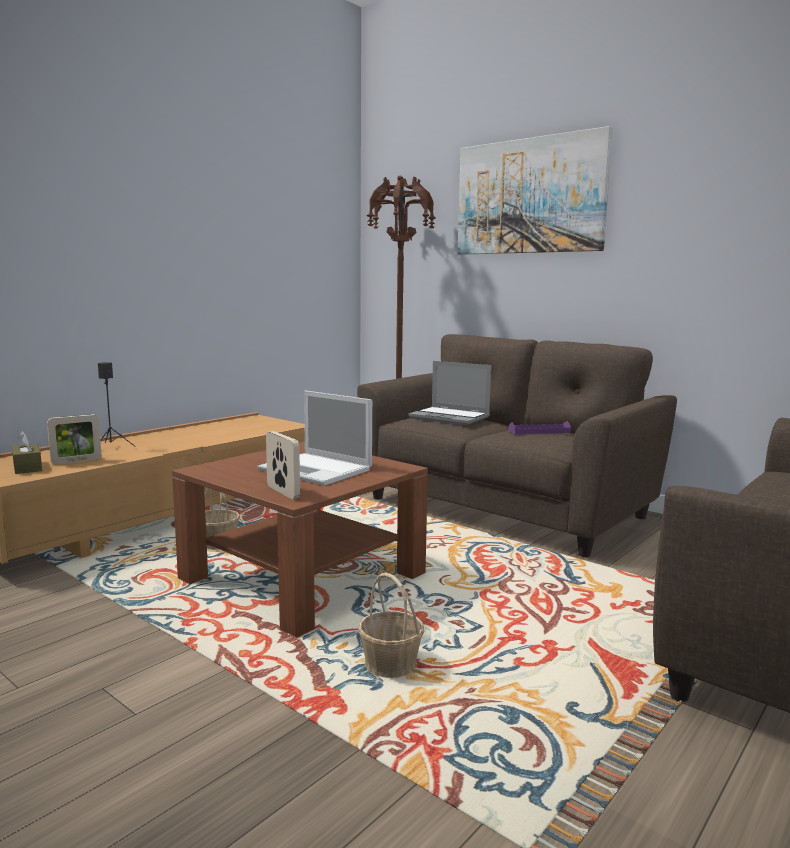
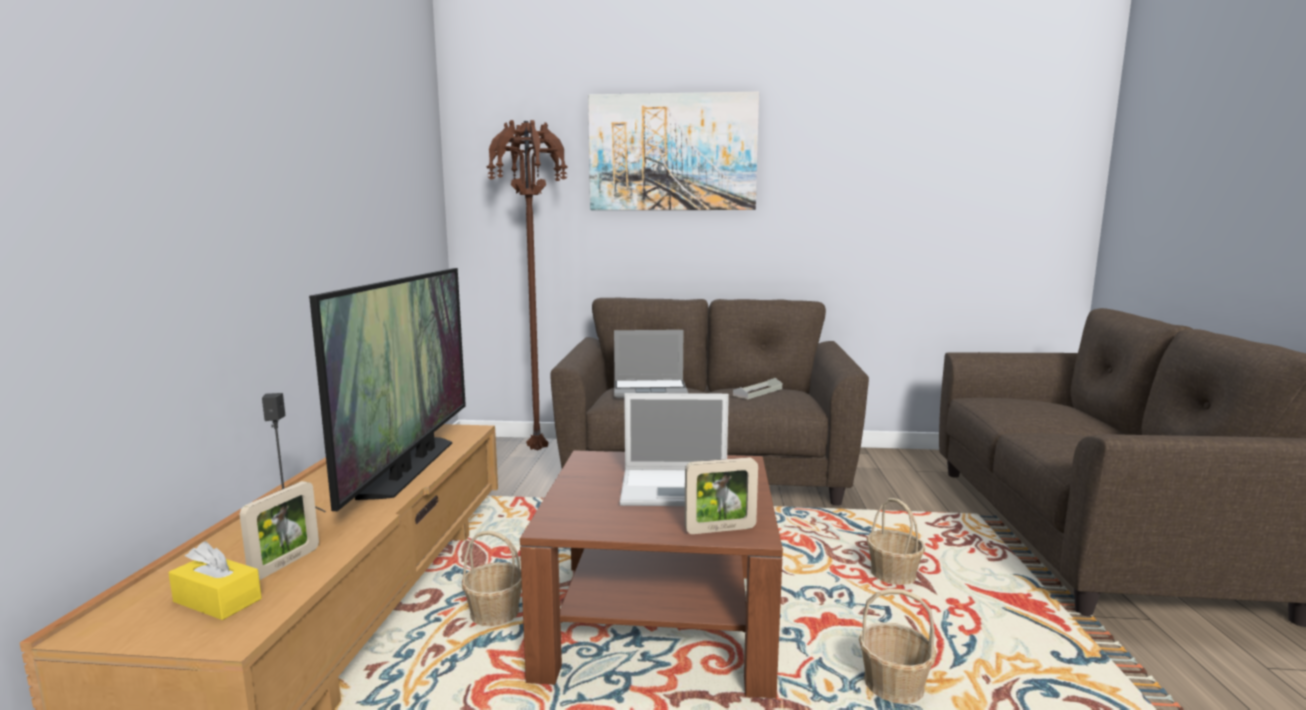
camera: 35 degrees left, 0 degrees up
brown tissue box [12,431,42,474] -> yellow tissue box [169,541,262,620]
picture frame [266,431,300,499] -> picture frame turned 150 degrees clockwise [684,457,758,534]
purple tray [509,421,571,434] -> grey tray [733,378,782,399]
none -> television [309,268,466,511]
none -> basket [867,498,925,585]

